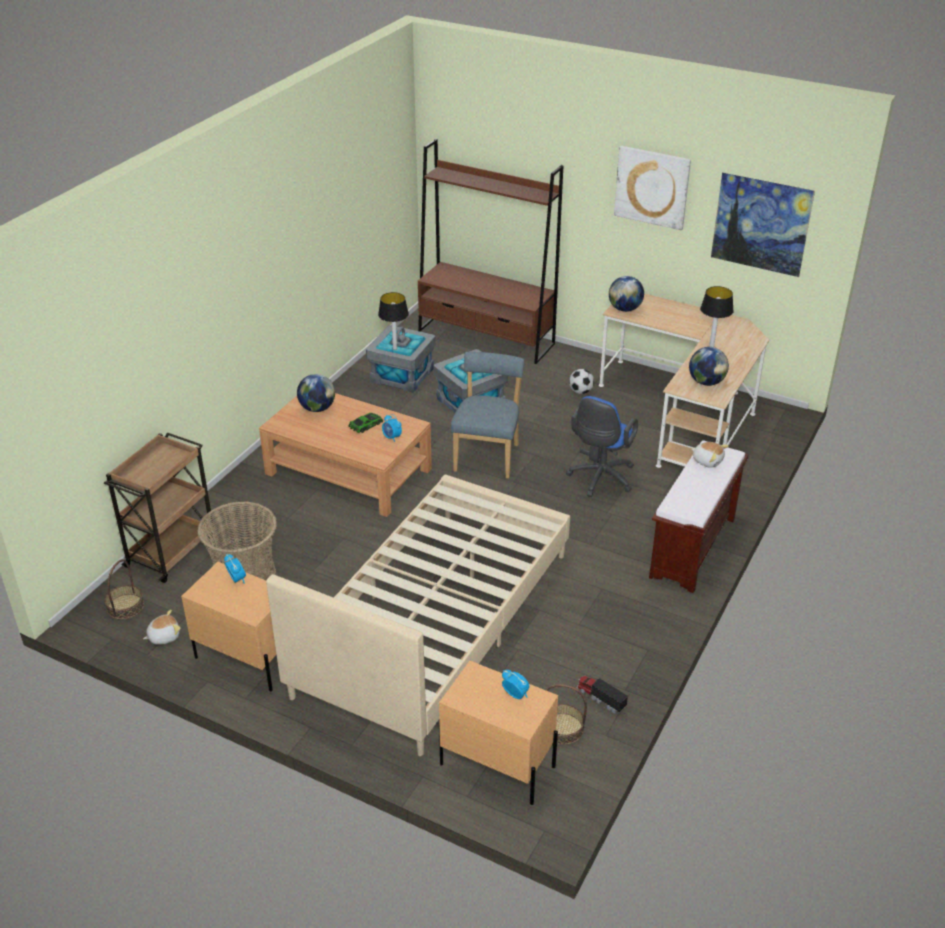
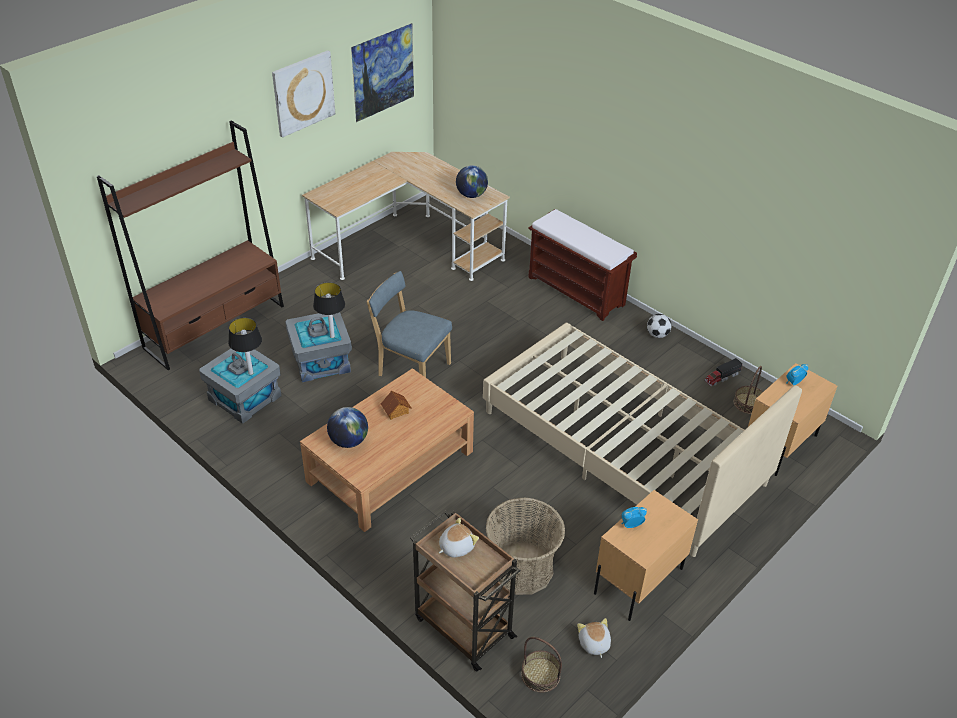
camera: 75 degrees left, 5 degrees up
toy car [348,413,383,433] -> toy house [381,391,411,420]
alarm clock [382,414,402,442] -> none
blue office chair [566,396,638,497] -> none
football [569,369,594,394] -> football moved to [647,314,672,338]
globe [609,276,644,312] -> none
plush toy [691,442,728,468] -> plush toy moved to [439,518,479,558]
table lamp [700,286,734,347] -> table lamp moved to [313,282,345,338]

